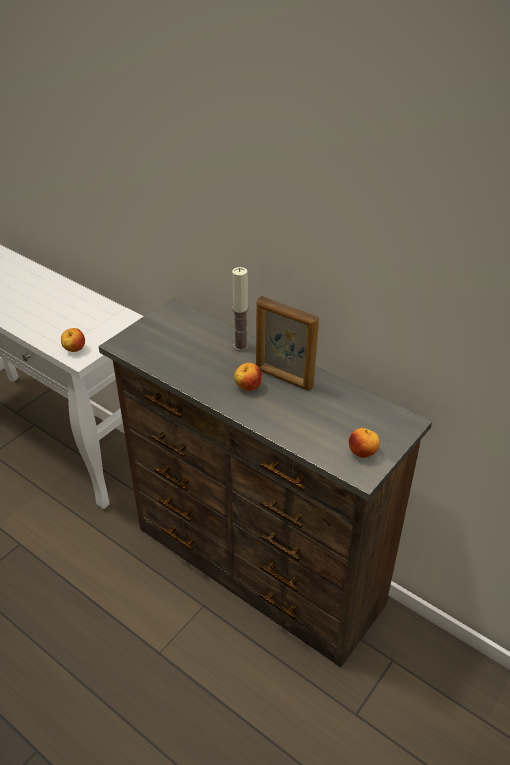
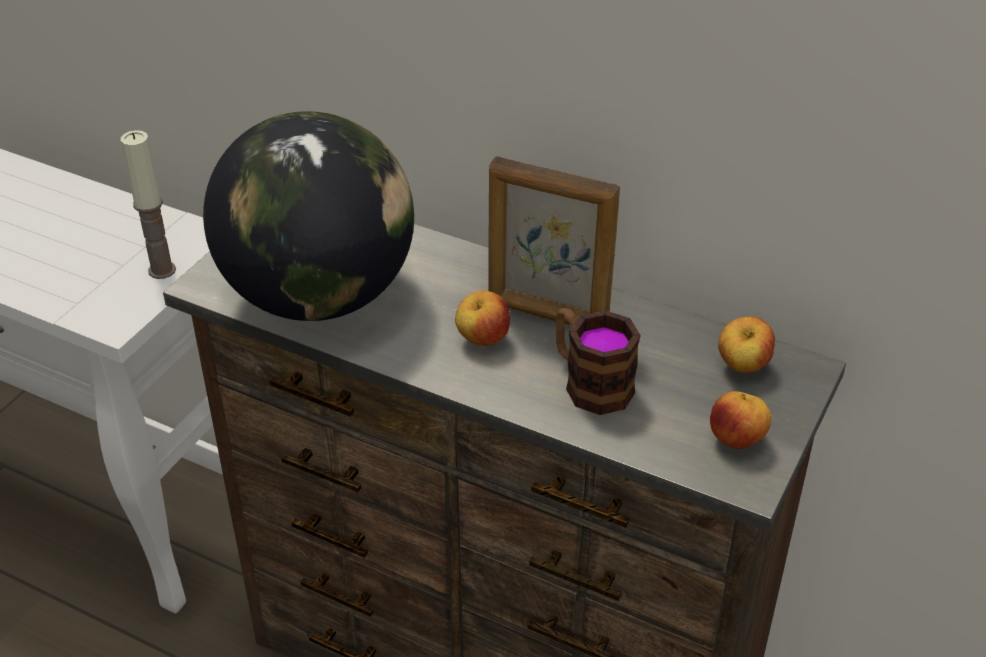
camera: 10 degrees left, 0 degrees up
apple [61,328,85,352] -> apple moved to [718,317,775,373]
candle [232,267,249,351] -> candle moved to [121,130,176,279]
none -> globe [203,111,414,321]
none -> mug [556,308,641,415]

